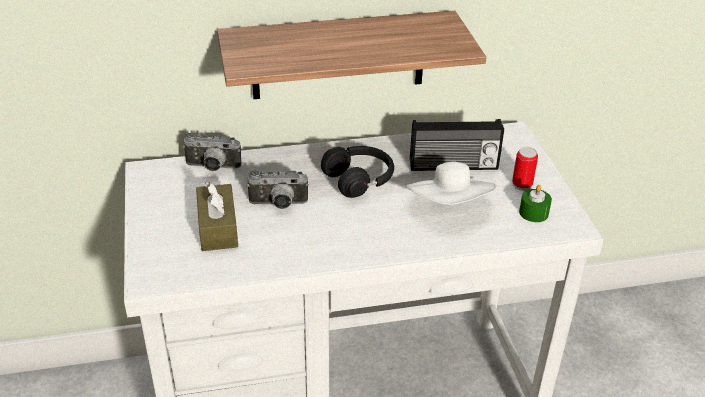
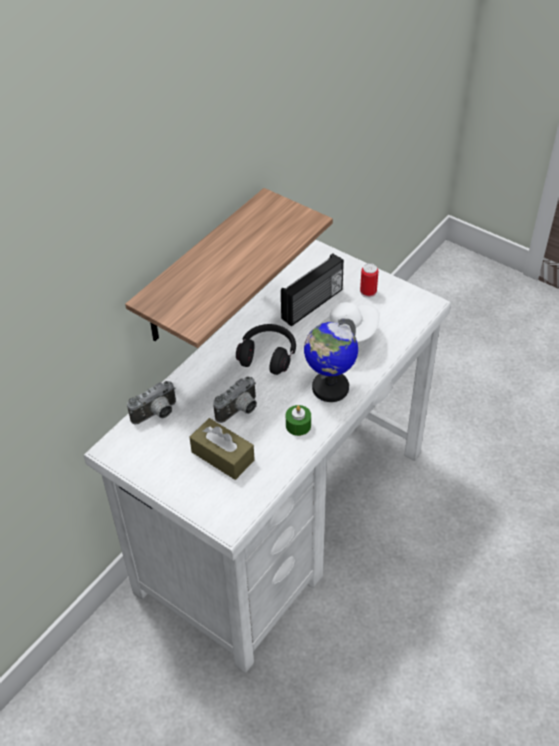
camera: 40 degrees left, 10 degrees up
green candle [519,185,552,222] -> green candle moved to [286,405,311,436]
none -> globe [304,318,358,402]

